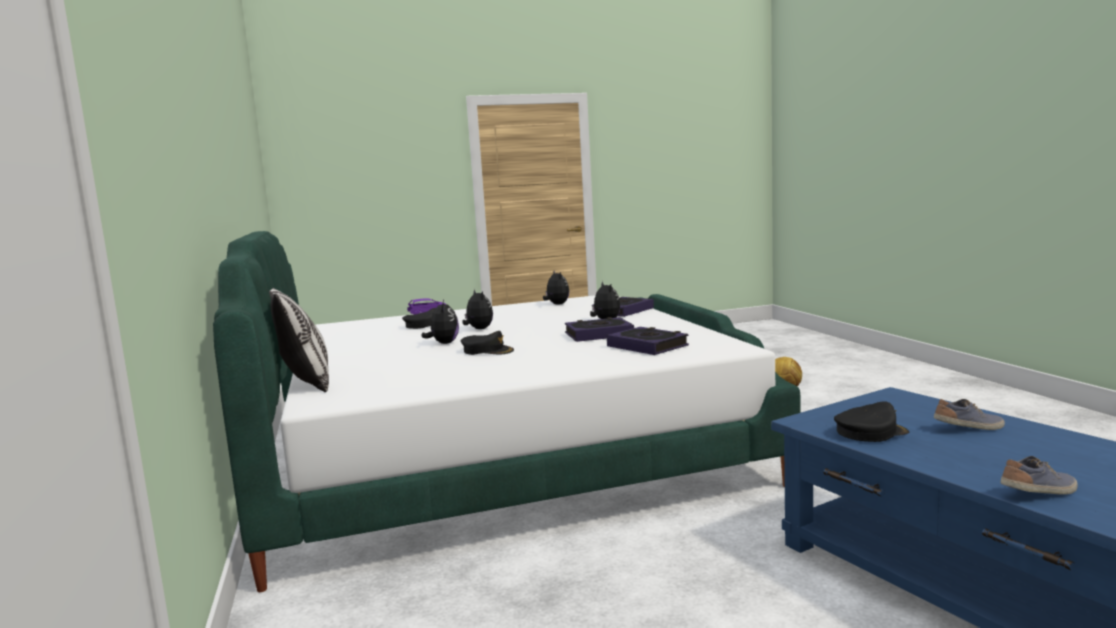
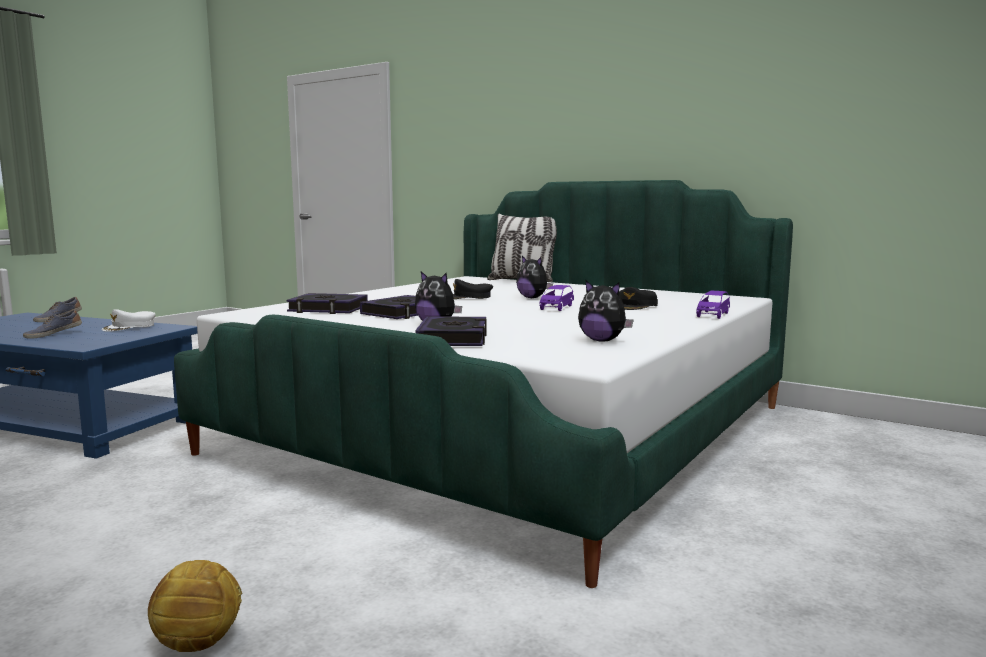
camera: 140 degrees right, 0 degrees up
plush toy [462,289,493,329] -> purple toy car [539,285,574,311]
black cap [834,401,910,442] -> white cap [102,309,156,332]

